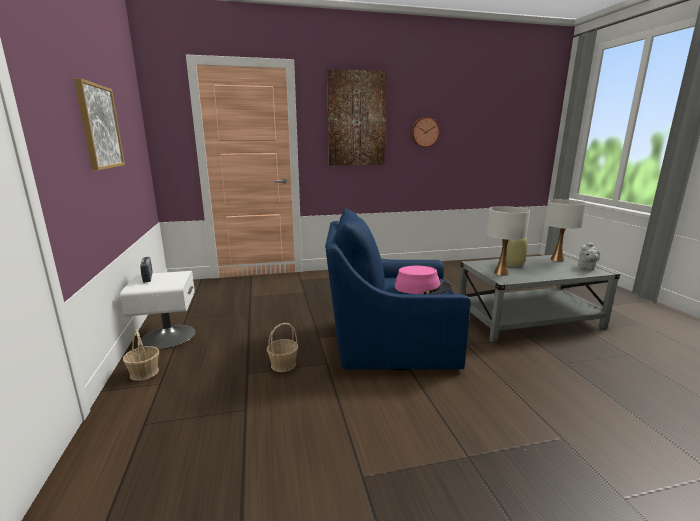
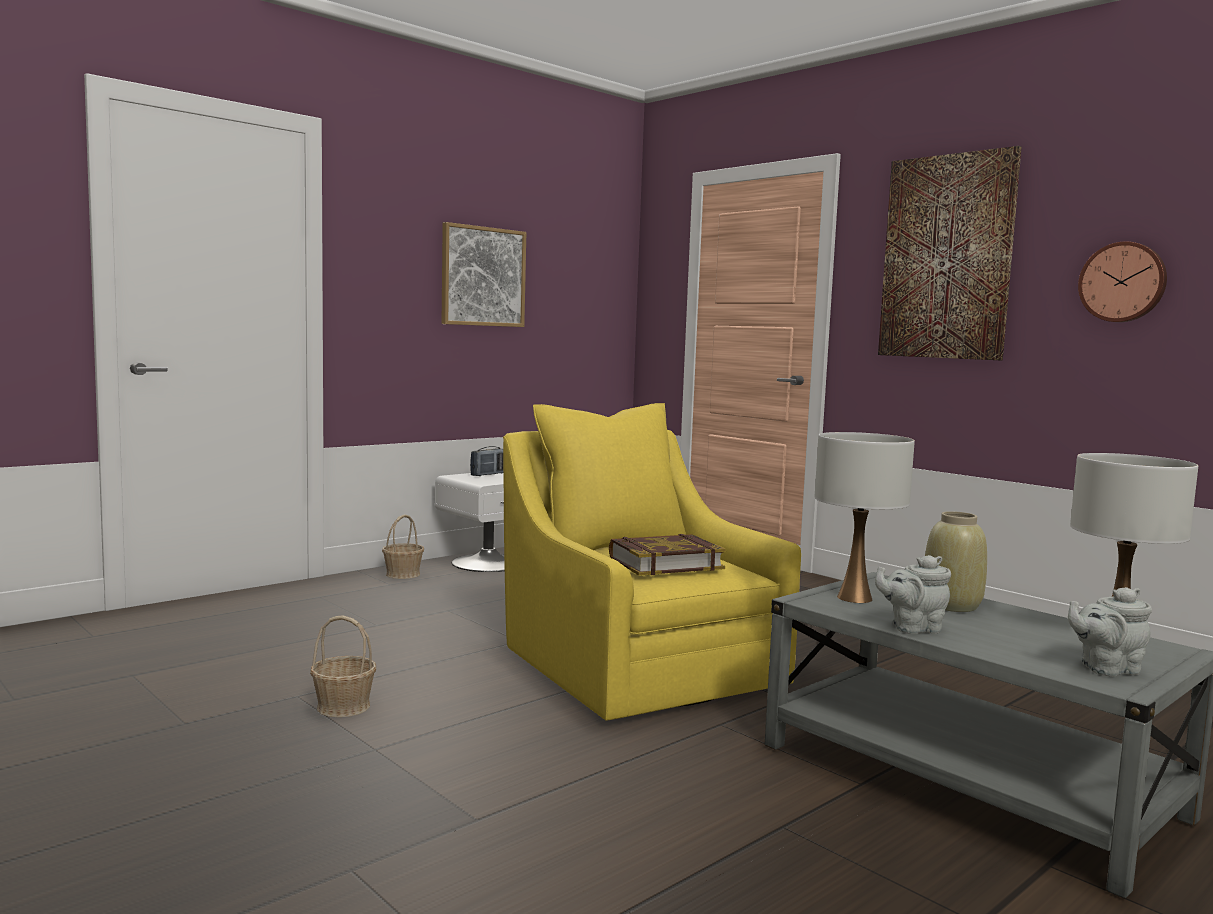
camera: 60 degrees right, 10 degrees down
basket [267,323,298,372] -> basket moved to [310,615,376,717]
blue armchair [325,207,471,370] -> yellow armchair [503,403,801,721]
pink hat [395,265,451,294] -> book [609,534,726,576]
none -> grey teapot [875,555,951,634]

